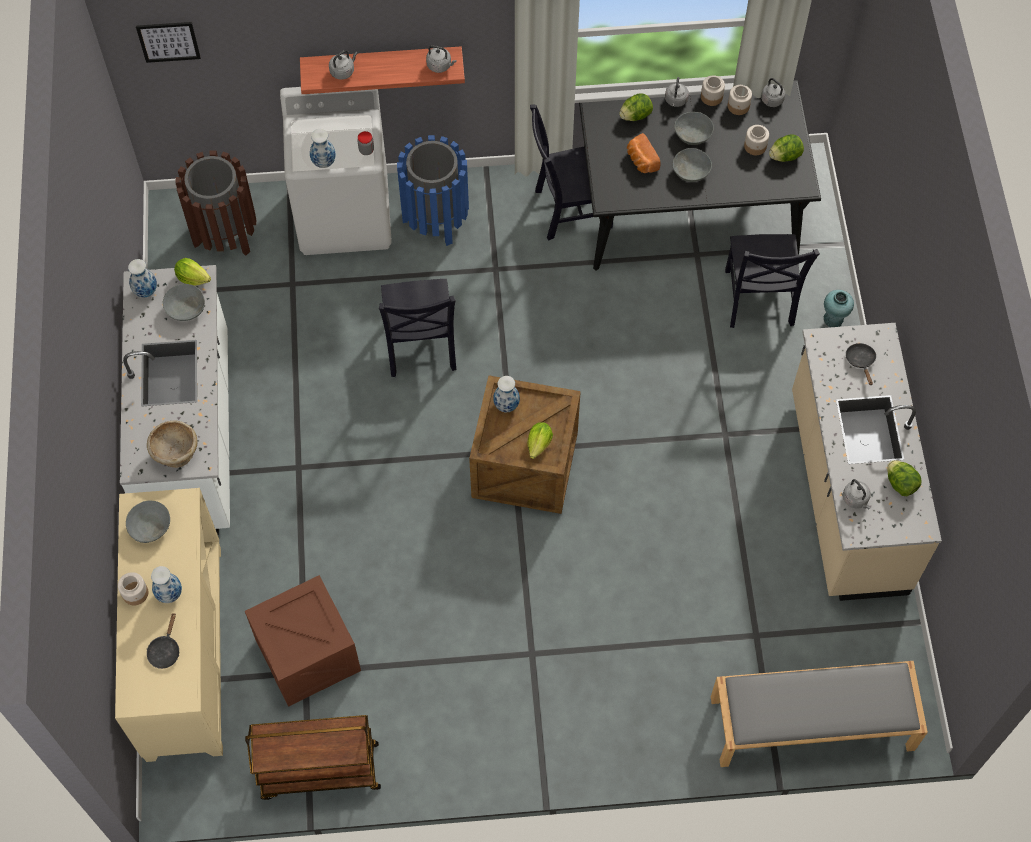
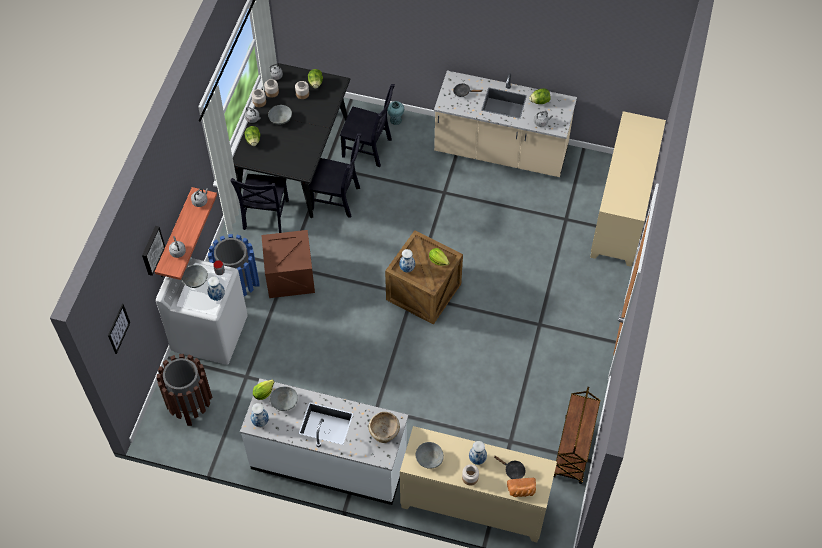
camera: 70 degrees left, 5 degrees down
crate [245,575,361,707] -> crate moved to [261,230,315,298]
black chair [379,279,456,377] -> black chair moved to [309,133,361,218]
bread [627,133,661,173] -> bread moved to [507,478,536,497]
grey bowl [673,148,712,182] -> grey bowl moved to [182,265,208,288]
grey bench [711,661,928,767] -> beige cabinet [590,111,666,267]
none -> picture [142,226,165,276]

